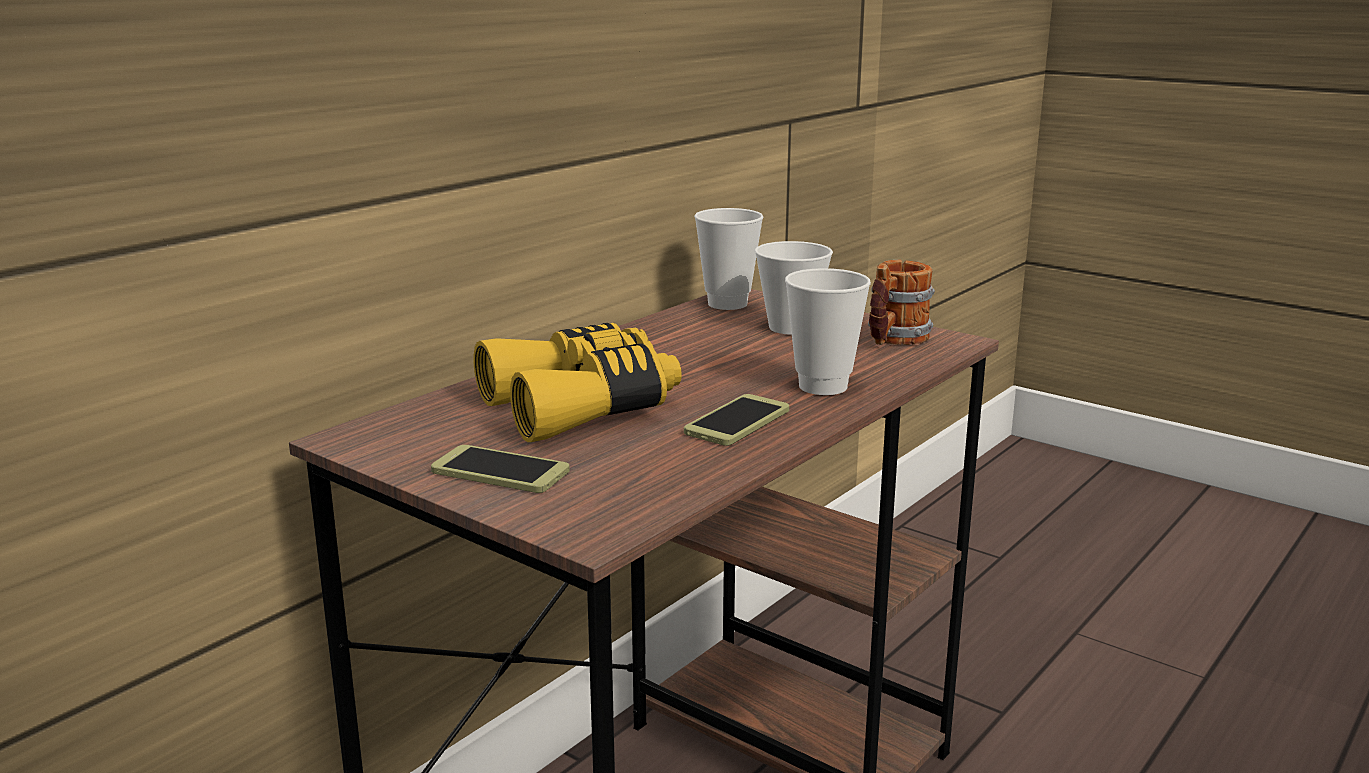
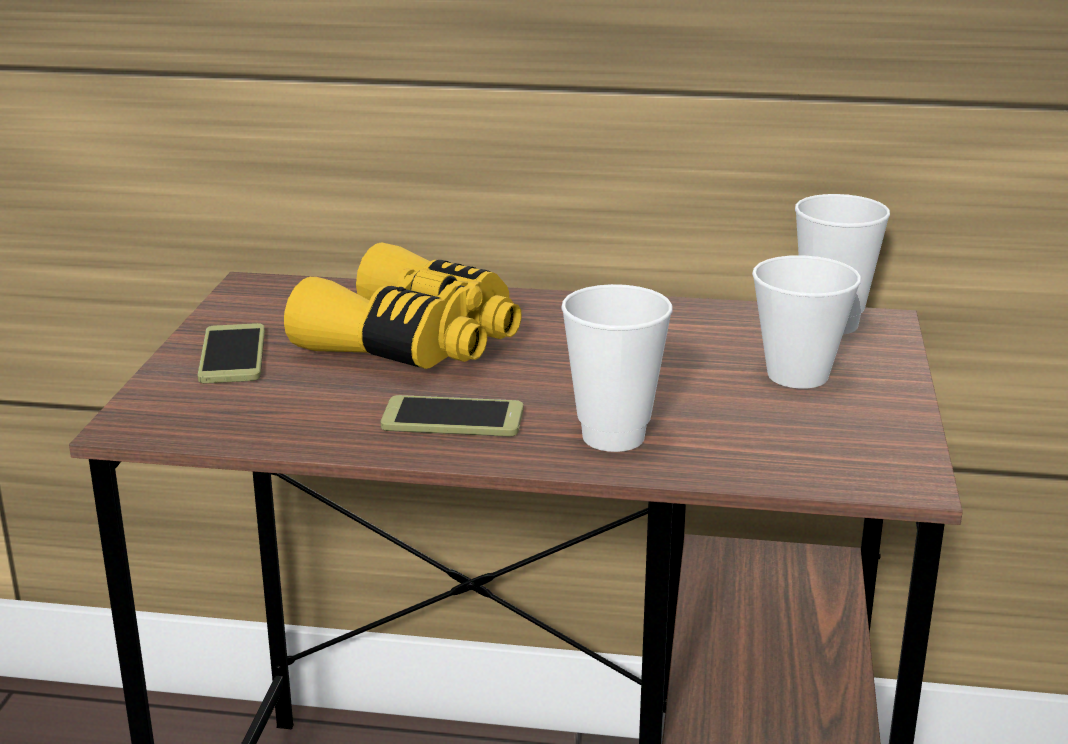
camera: 60 degrees right, 5 degrees up
mug [868,260,935,345] -> none

